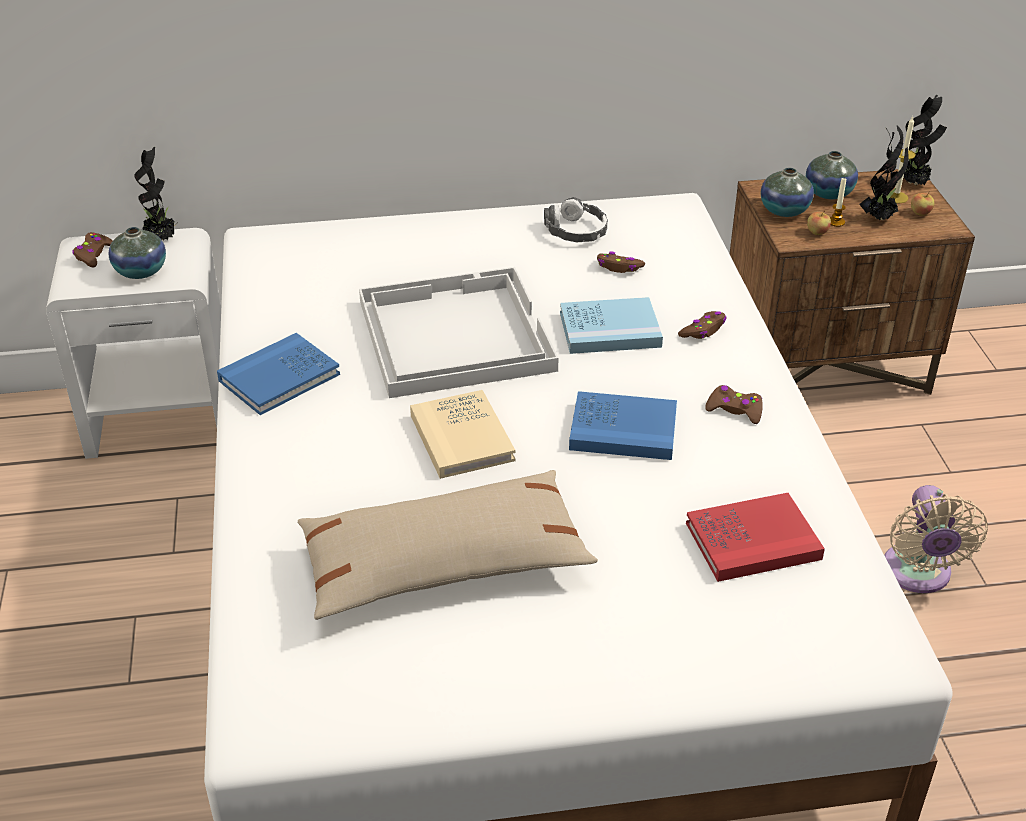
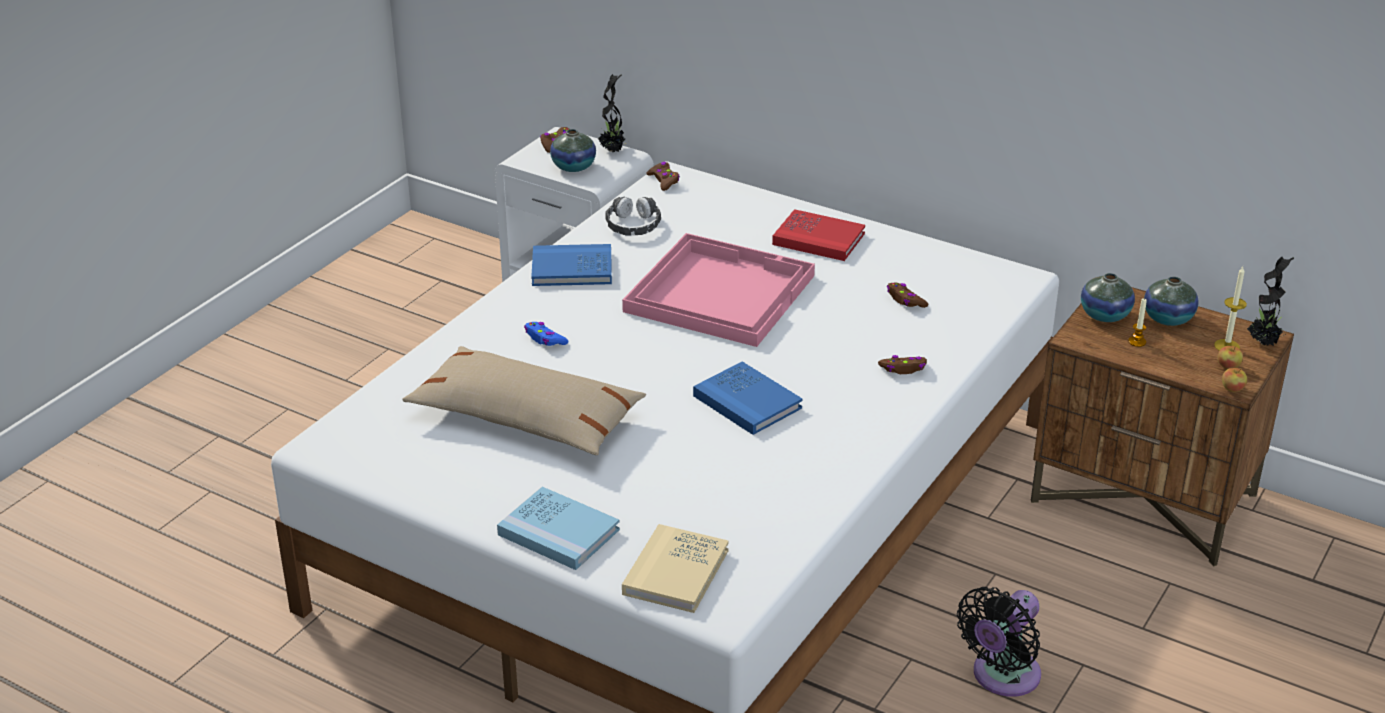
camera: 40 degrees right, 5 degrees down
white tray [359,267,558,398] -> pink tray [622,233,815,347]
beige book [410,390,515,479] -> beige book moved to [622,524,729,613]
headphones [544,197,608,242] -> headphones moved to [605,197,661,236]
blue book [560,297,663,354] -> blue book moved to [497,487,620,570]
red book [686,493,825,582] -> red book moved to [772,209,865,261]
brown game controller [705,385,763,424] -> brown game controller moved to [646,162,680,191]
apple [807,210,831,235] -> apple moved to [1222,368,1247,392]
potted plant [859,125,909,220] -> none
beige fan [884,485,988,593] -> black fan [957,587,1041,697]
none -> blue game controller [524,322,569,346]

